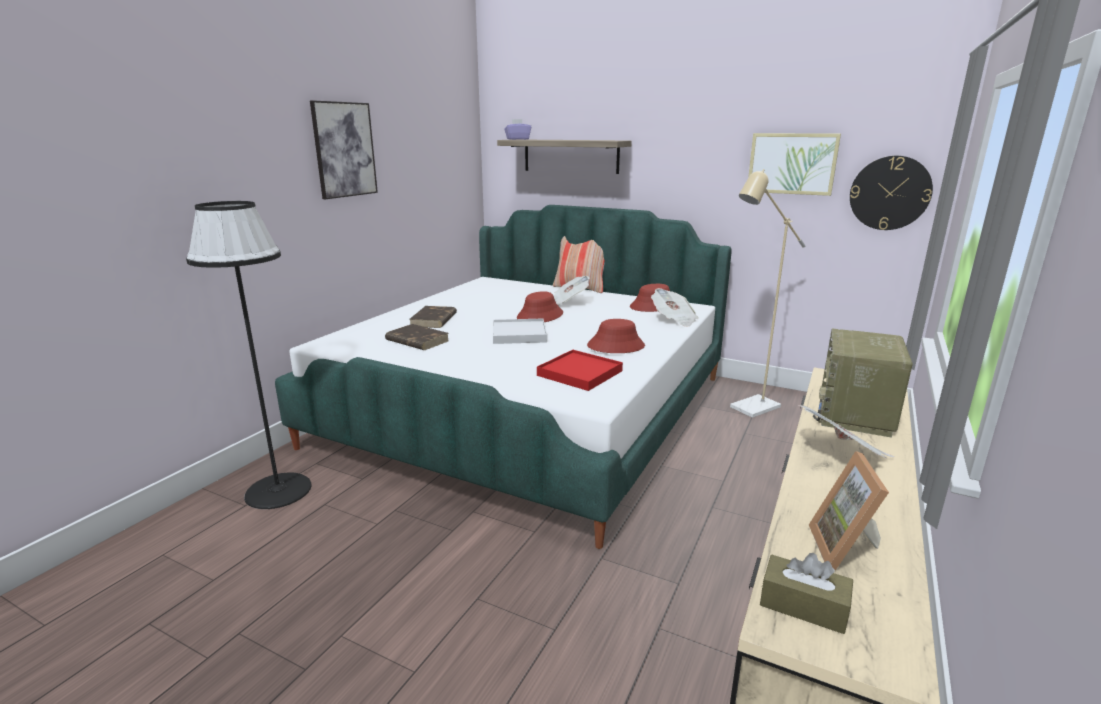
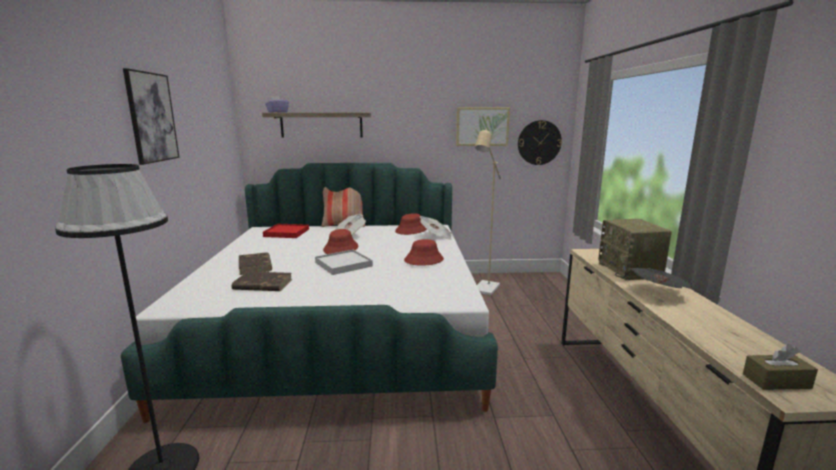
camera: 30 degrees left, 5 degrees down
red tray [537,350,623,391] -> red tray moved to [263,224,309,238]
picture frame [809,451,889,570] -> none

